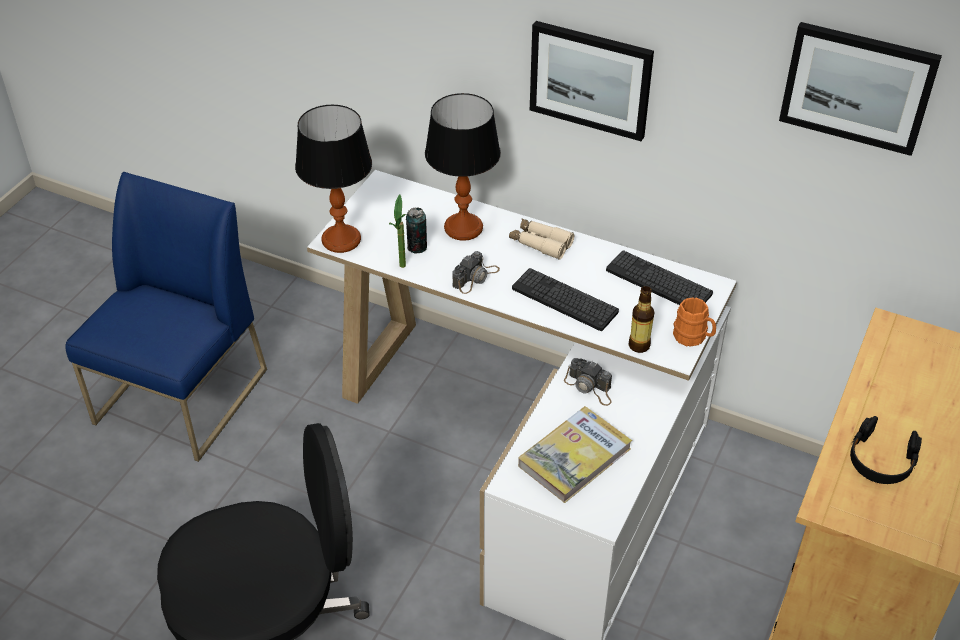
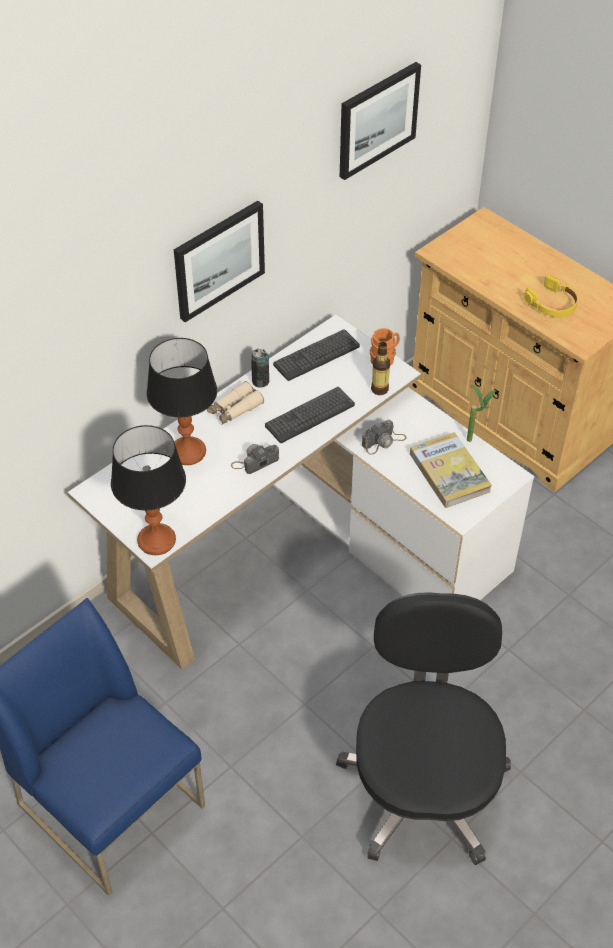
camera: 70 degrees left, 5 degrees up
potted plant [389,194,406,268] -> potted plant moved to [467,385,496,442]
can [406,207,427,253] -> can moved to [251,349,270,387]
camera [452,251,500,294] -> camera turned 90 degrees counterclockwise [231,444,279,474]
black headphones [850,416,922,484] -> yellow headphones [524,275,578,317]

